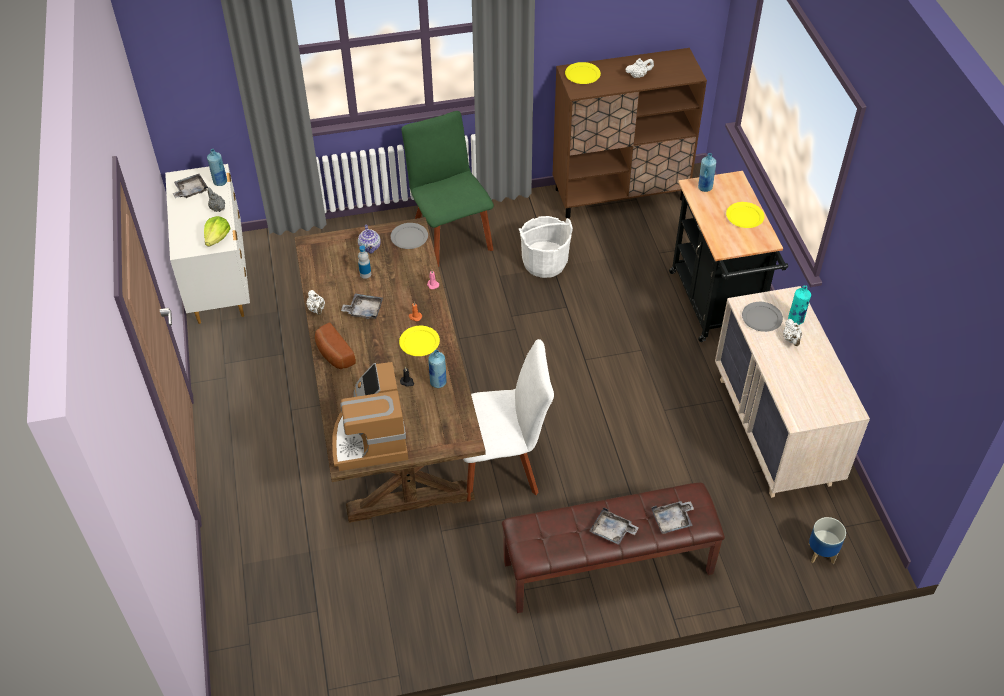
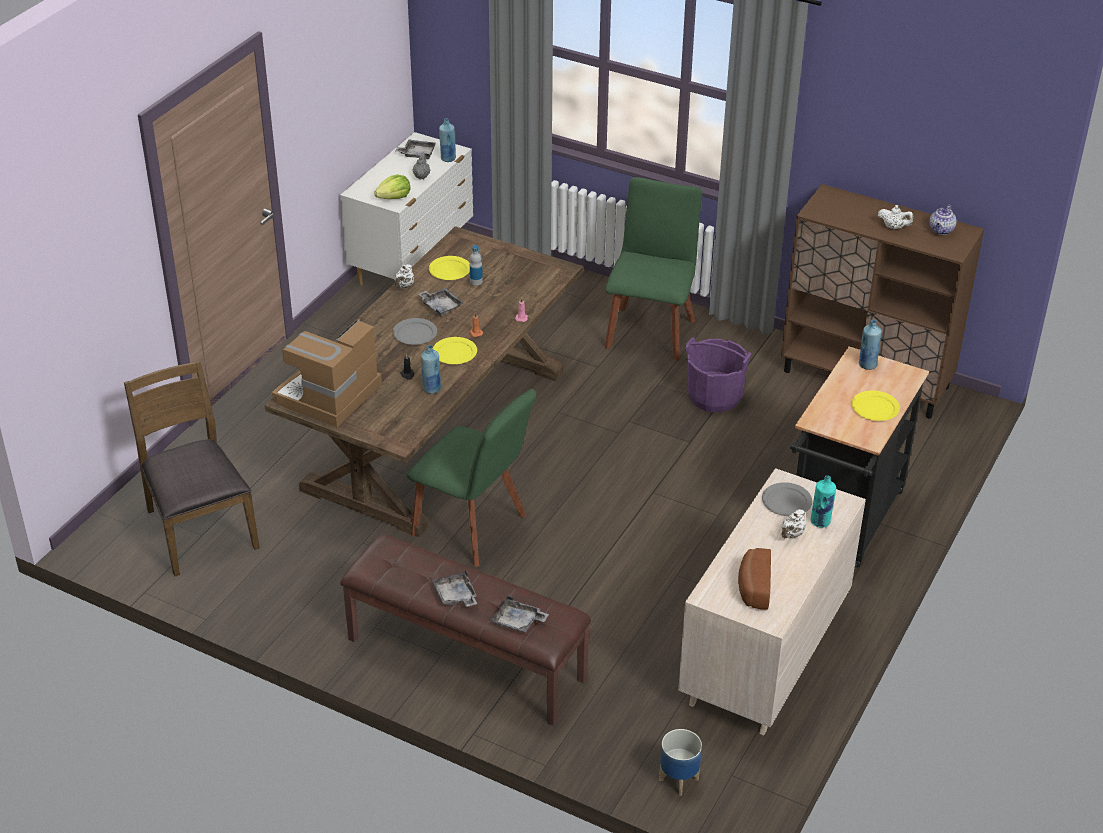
camera: 40 degrees right, 10 degrees down
bread [315,323,356,369] -> bread moved to [738,548,771,610]
teapot [358,224,381,253] -> teapot moved to [929,204,956,235]
grey plate [391,223,428,249] -> grey plate moved to [393,318,437,345]
white chair [463,339,554,502] -> green chair [407,389,536,567]
white bucket [519,216,573,278] -> purple bucket [686,337,751,412]
yellow plate [565,62,601,84] -> yellow plate moved to [429,256,470,280]
none -> brown chair [124,361,259,576]

